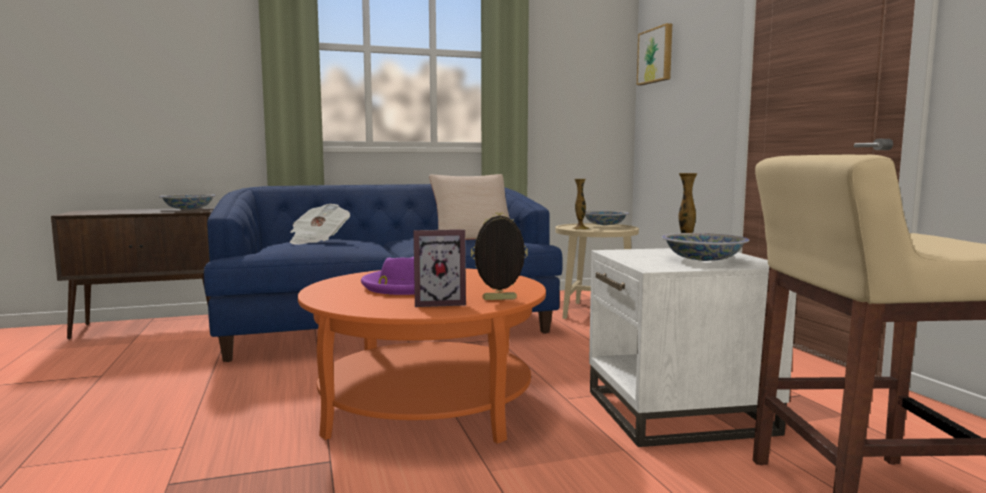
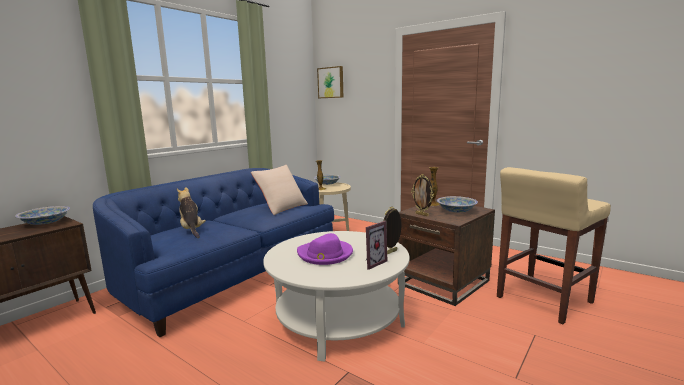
camera: 35 degrees left, 5 degrees up
newspaper [290,204,350,245] -> plush toy [177,187,206,238]
orange coffee table [298,268,546,444] -> white coffee table [263,231,410,361]
white side table [589,248,796,447] -> brown side table [398,199,495,306]
none -> picture frame [411,174,434,216]

